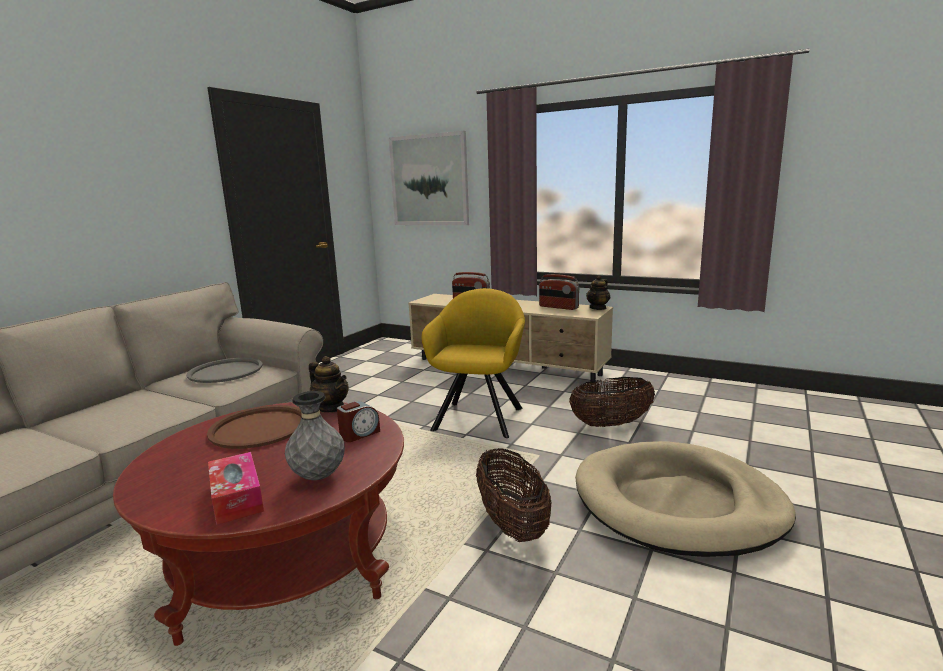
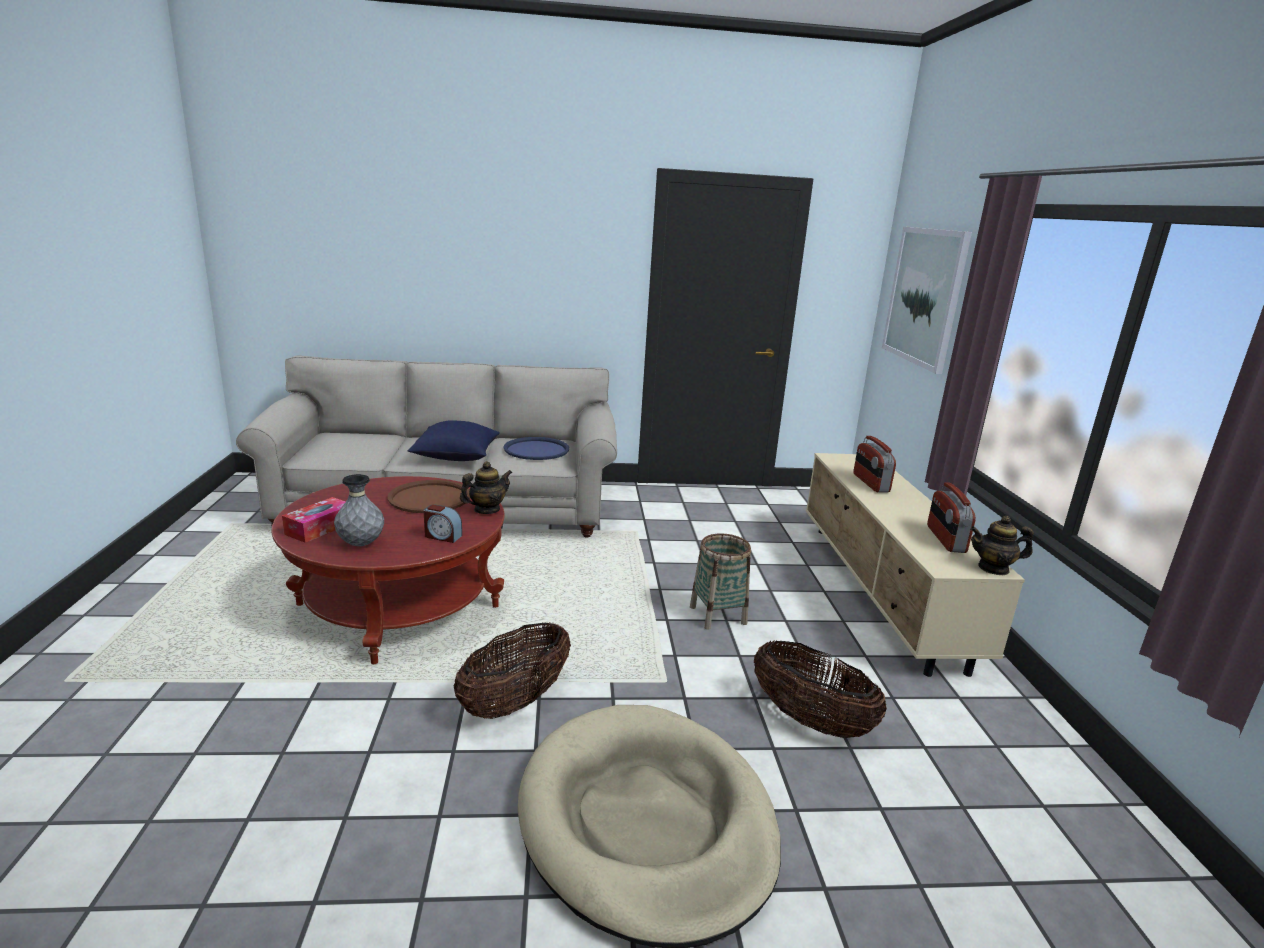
camera: 55 degrees right, 5 degrees up
grey tray [186,358,263,383] -> blue tray [503,437,569,460]
teapot [309,356,349,412] -> teapot turned 135 degrees counterclockwise [460,461,512,514]
yellow armchair [422,288,525,438] -> basket [690,534,751,630]
none -> blue pillow [408,420,500,461]

